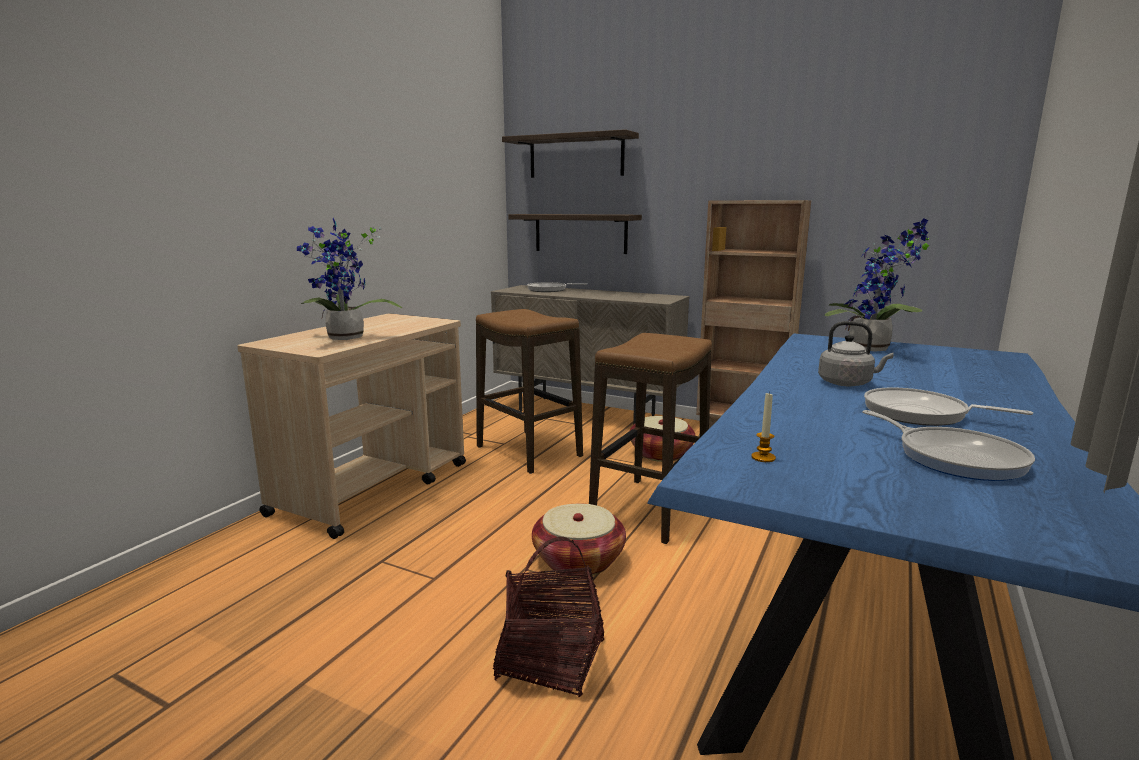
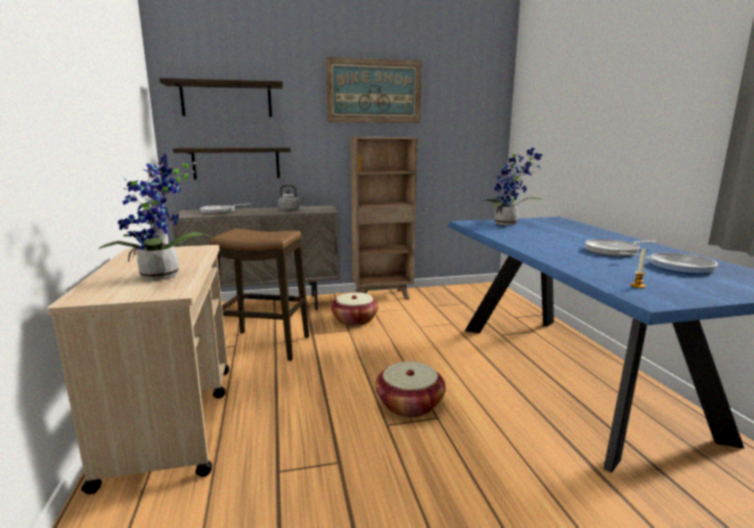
camera: 40 degrees left, 0 degrees up
basket [493,537,604,698] -> none
stool [589,333,712,544] -> none
grey kettle [818,321,894,386] -> grey kettle moved to [278,185,305,211]
none -> picture [325,57,422,123]

